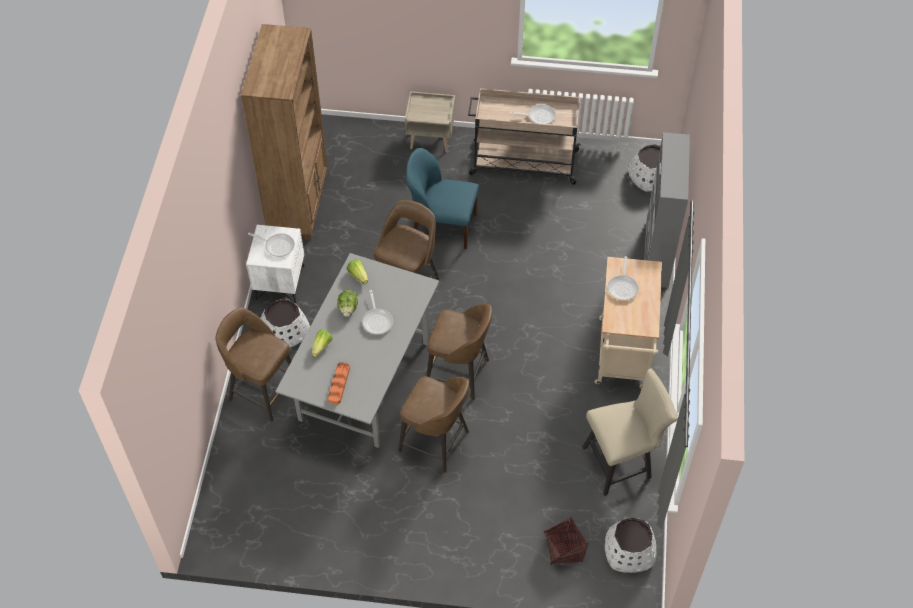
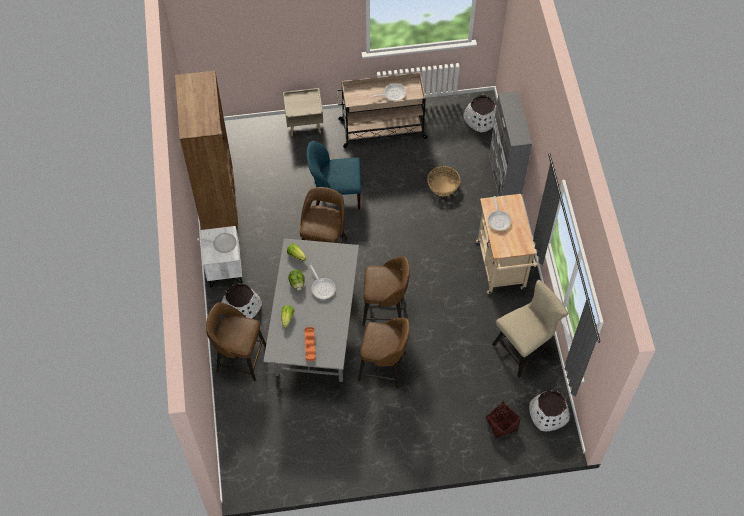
camera: 15 degrees left, 5 degrees up
none -> basket [427,166,461,196]

